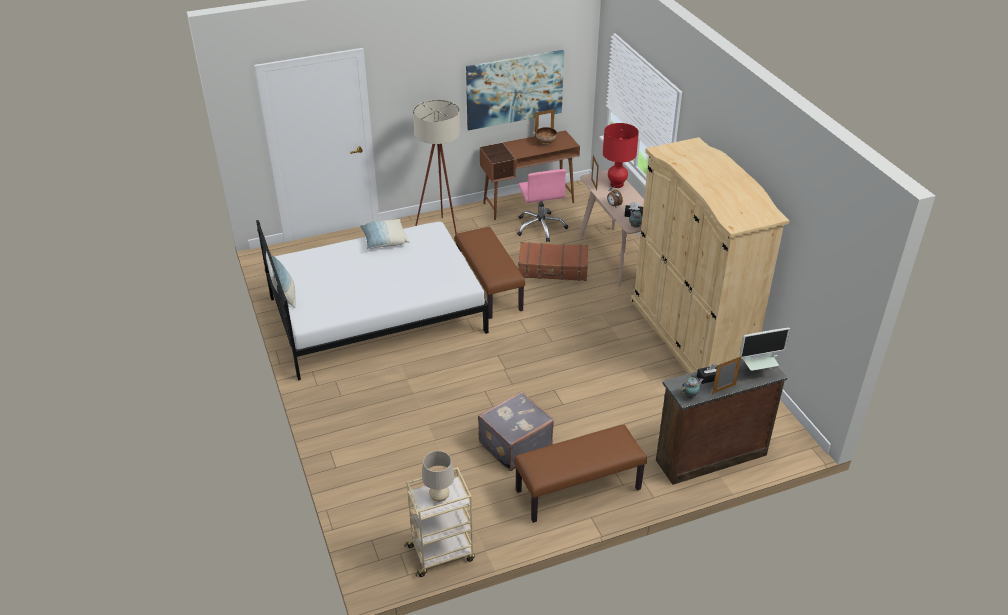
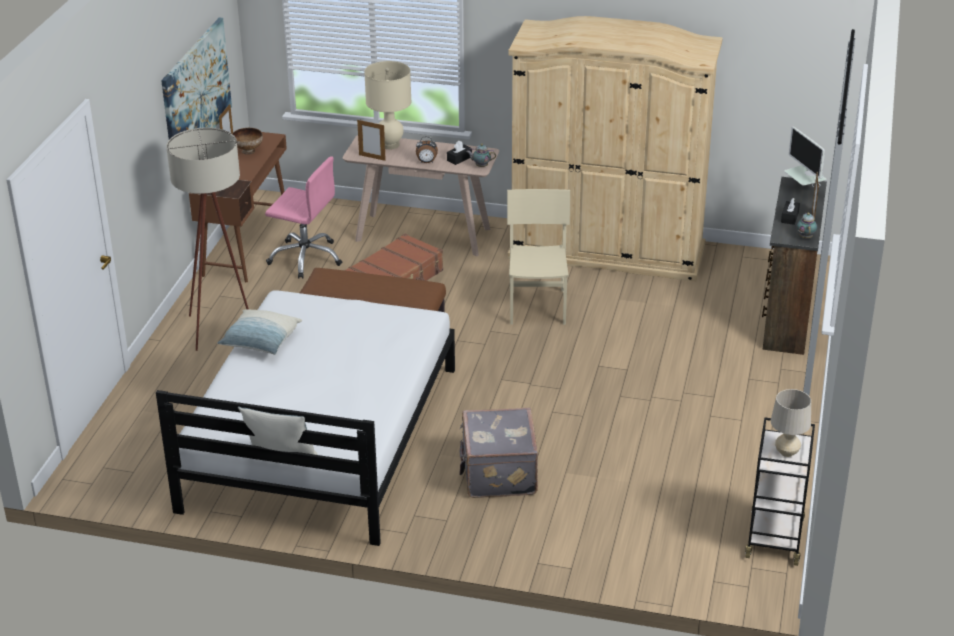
camera: 55 degrees left, 5 degrees down
beige cart [404,467,475,577] -> black cart [745,417,815,566]
grey suitcase [478,391,554,471] -> grey suitcase moved to [459,408,538,498]
brown bench [514,425,647,523] -> none
red table lamp [603,123,639,188] -> beige table lamp [364,61,411,149]
monitor [739,328,790,371] -> monitor turned 135 degrees clockwise [784,127,826,187]
none -> beige chair [507,189,570,325]

